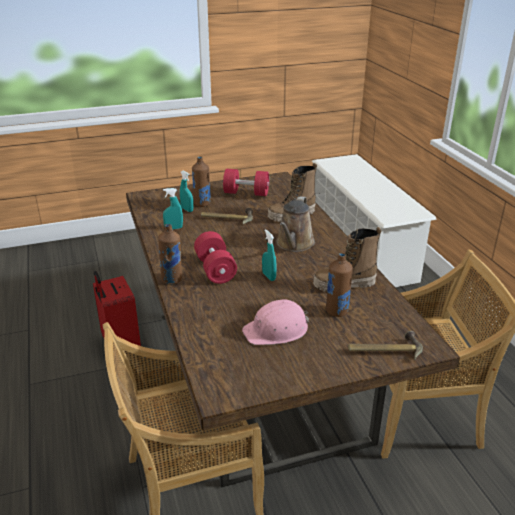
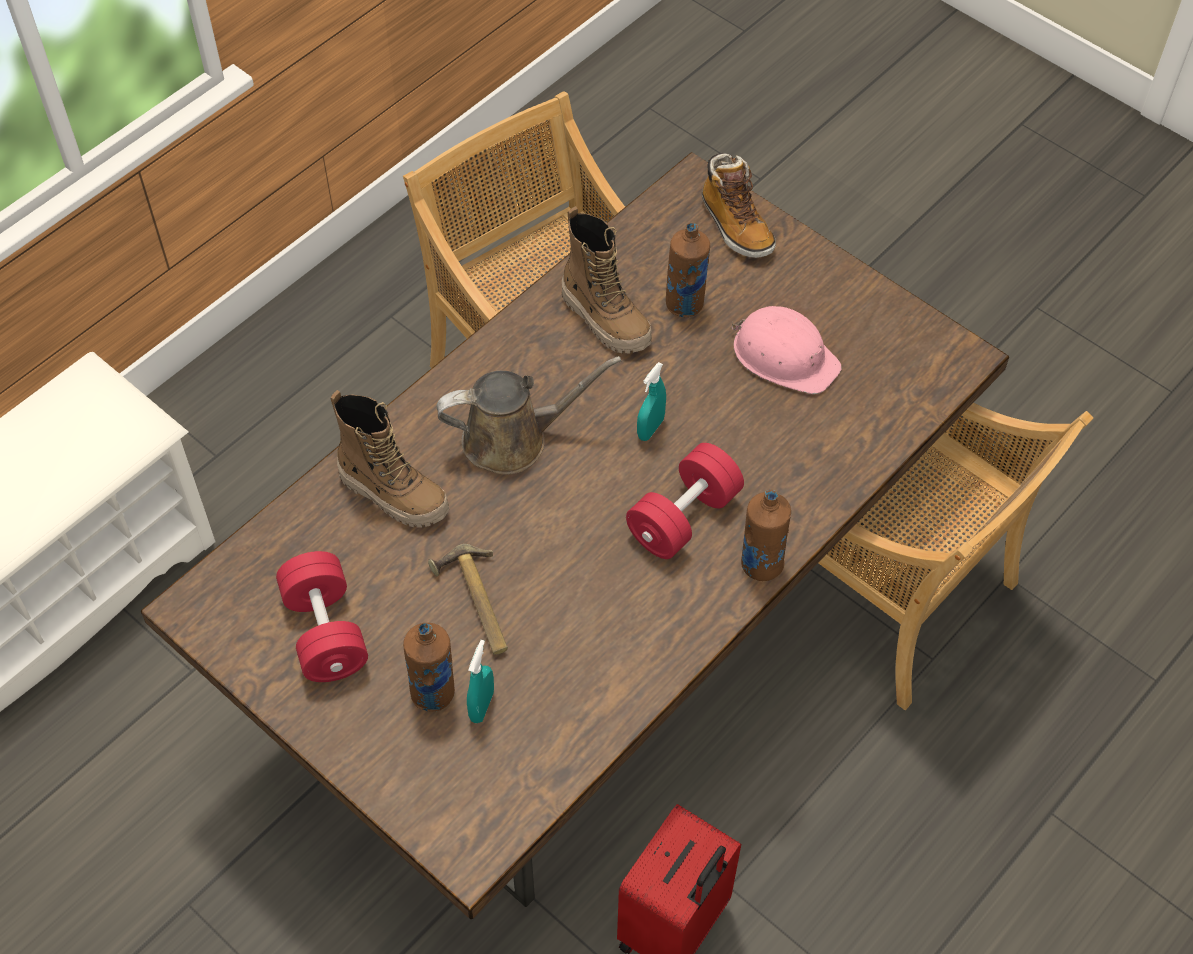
camera: 120 degrees left, 25 degrees up
turquoise spray bottle [163,188,183,229] -> none
hammer [348,331,423,360] -> boot [702,153,776,258]

